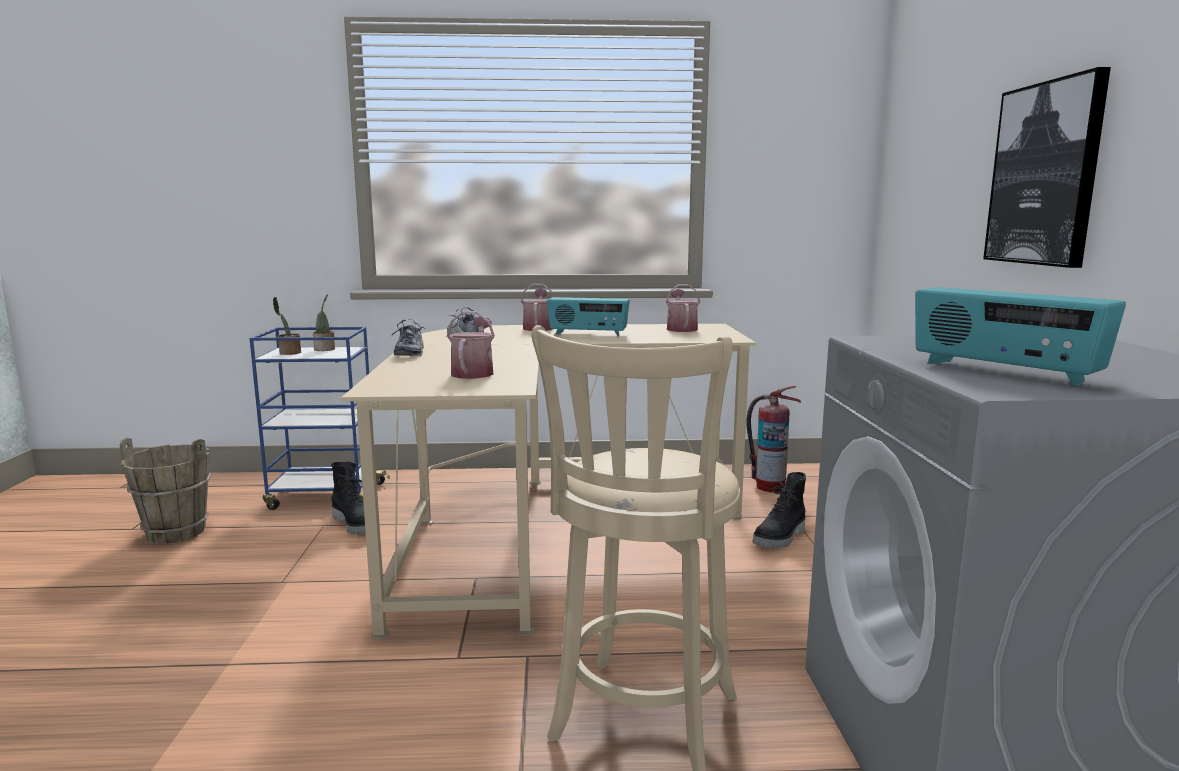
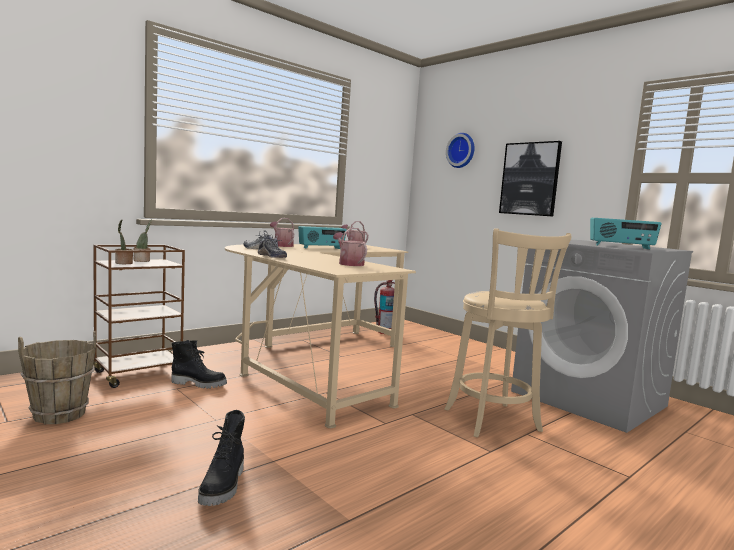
camera: 40 degrees left, 5 degrees down
blue cart [249,327,390,510] -> brown cart [93,245,185,388]
black boot [753,472,806,548] -> black boot moved to [198,410,245,506]
none -> wall clock [446,133,474,168]

